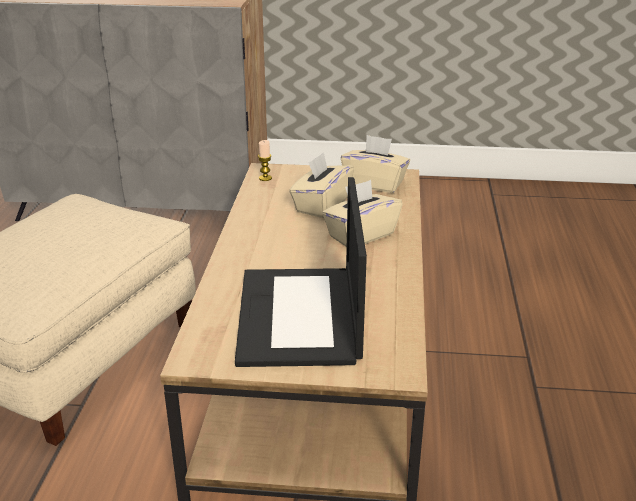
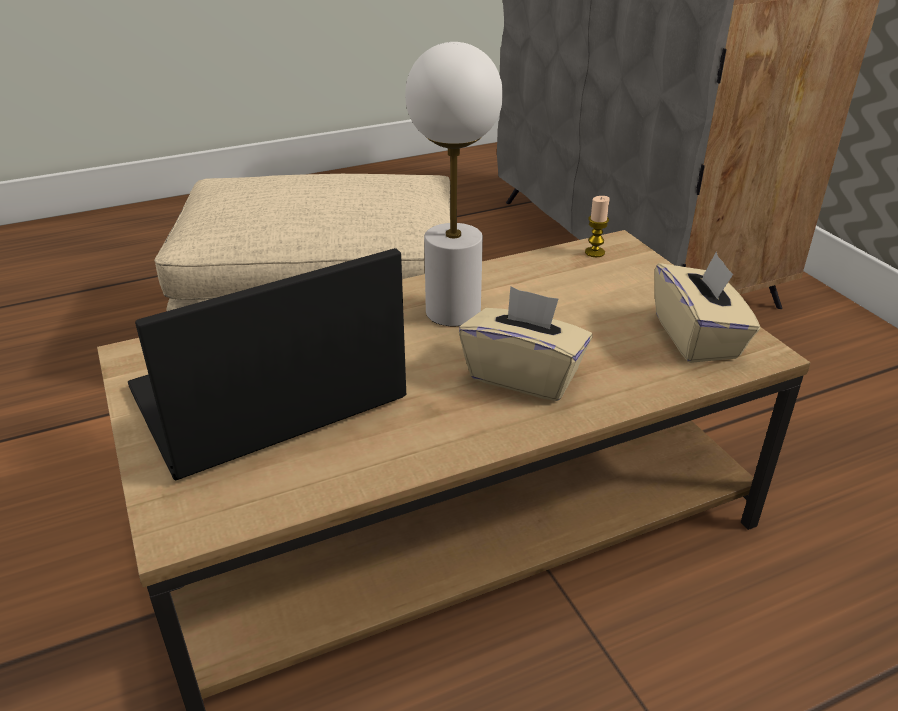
camera: 60 degrees right, 5 degrees up
beige tissue box [289,152,354,218] -> none
none -> white table lamp [405,42,503,326]

